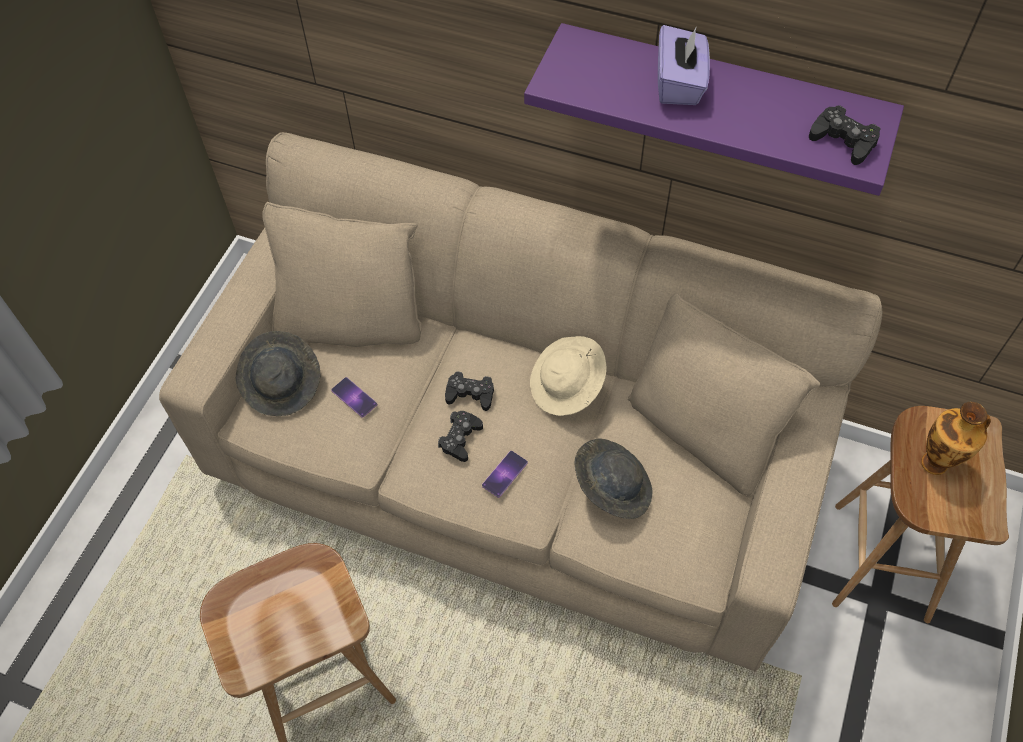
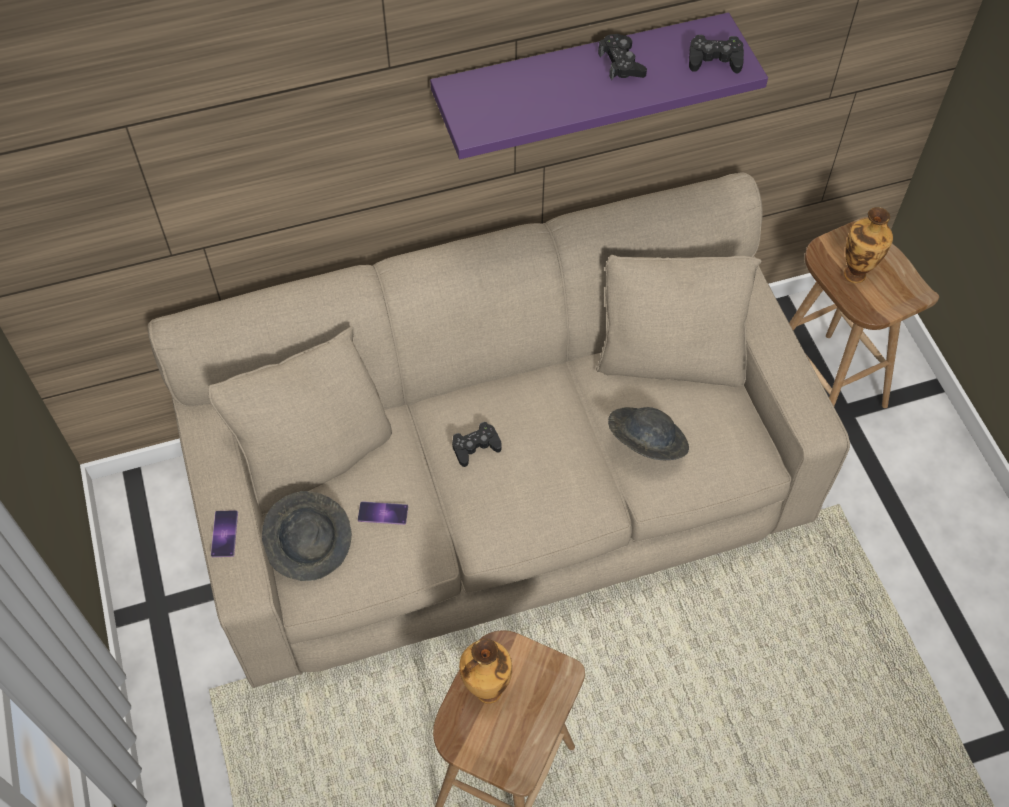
camera: 40 degrees left, 0 degrees up
black game controller [438,411,483,462] -> black game controller moved to [598,34,647,80]
phone [482,451,528,498] -> phone moved to [211,510,238,557]
beige hat [530,336,606,416] -> none
purple tissue box [658,25,710,105] -> none
none -> vase [459,639,512,704]

